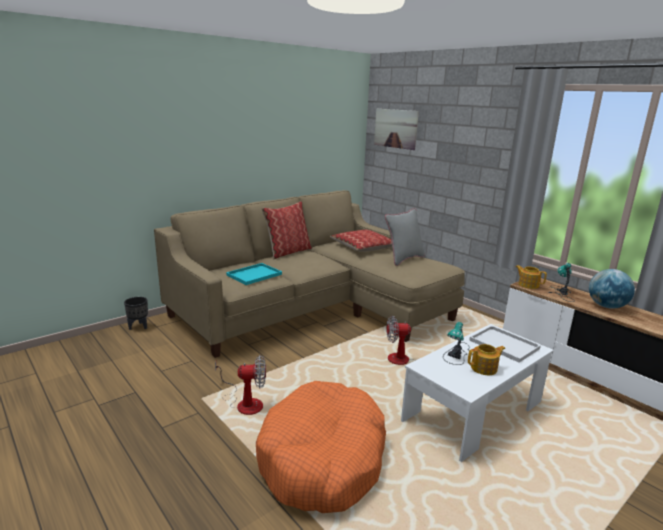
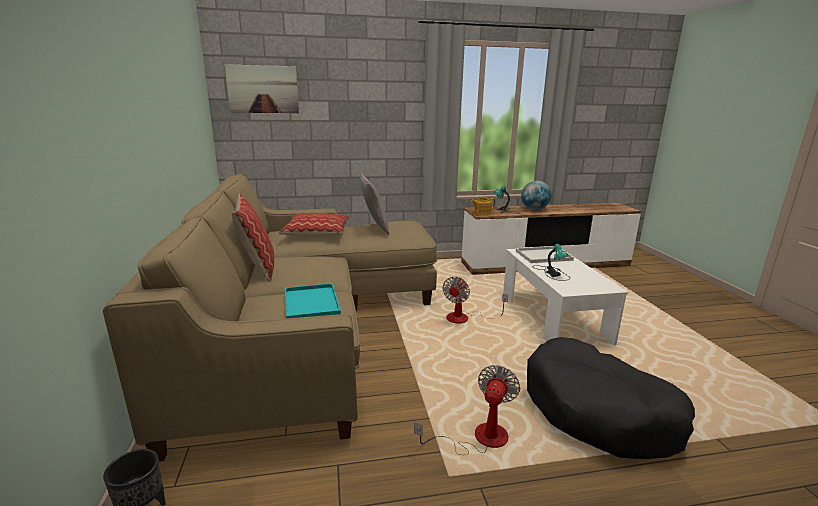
camera: 60 degrees left, 0 degrees up
orange dog bed [256,381,386,513] -> black dog bed [527,337,695,459]
teapot [468,344,505,375] -> none

